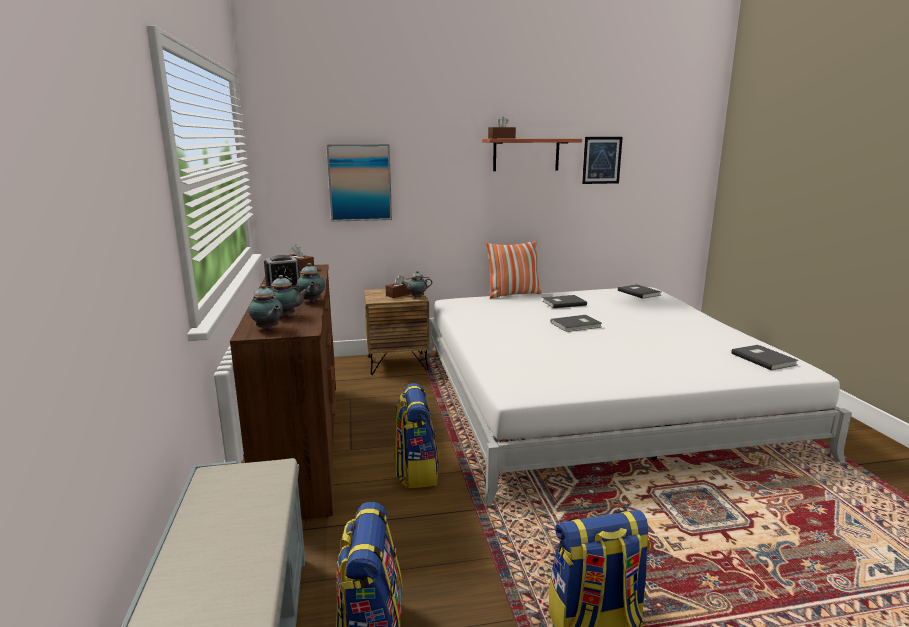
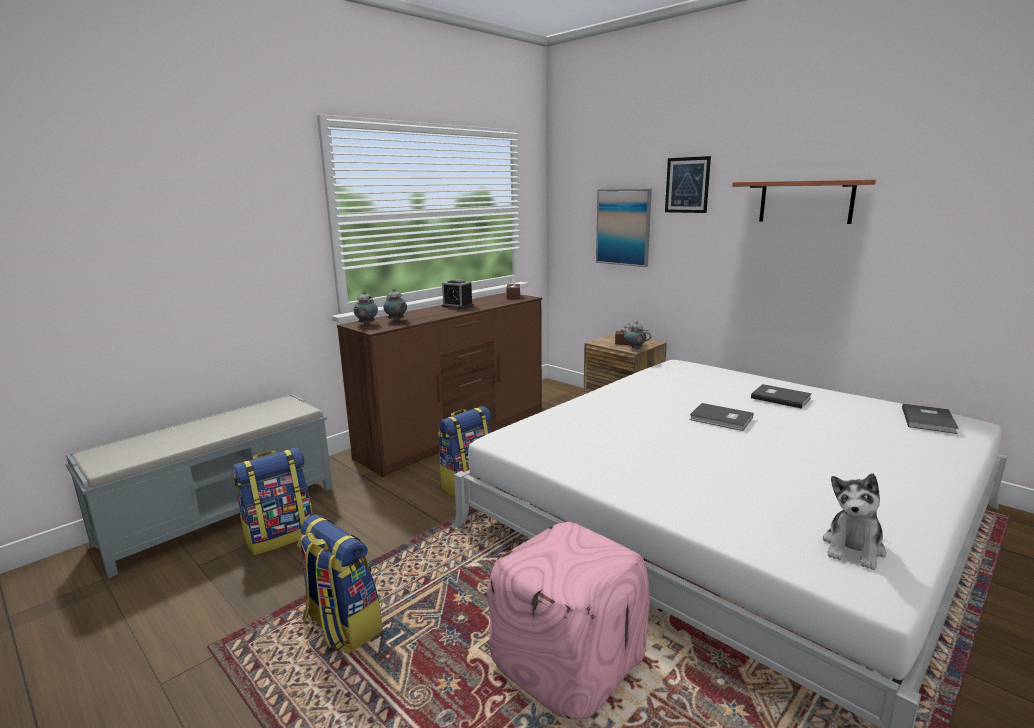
camera: 55 degrees right, 0 degrees up
teapot [297,263,325,302] -> none
pillow [486,241,542,299] -> none
brown tissue box [488,116,516,139] -> none
picture [582,137,623,184] -> picture moved to [665,156,711,213]
grey book [731,345,799,370] -> plush toy [823,473,886,570]
none -> pink ottoman [487,522,650,719]

